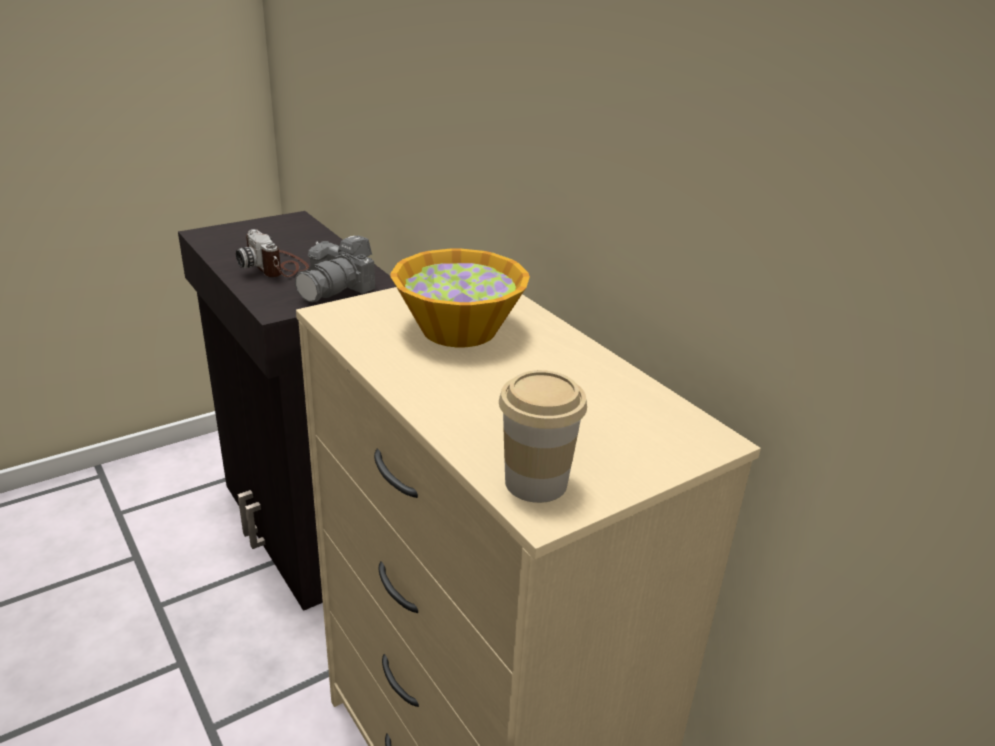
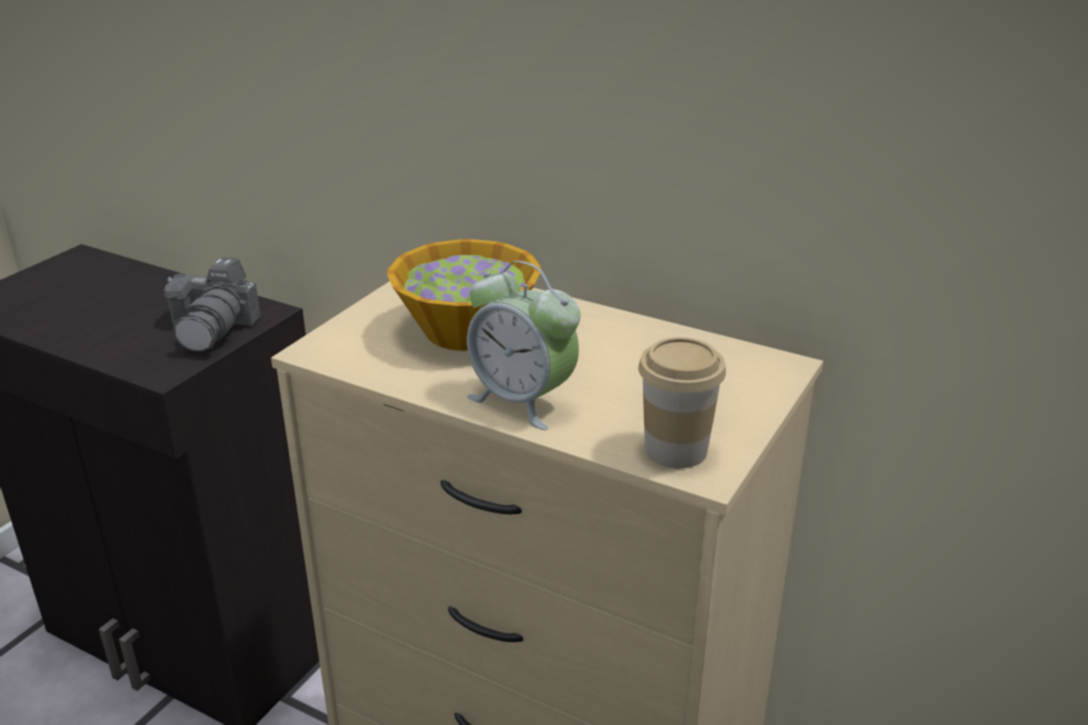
camera: 25 degrees left, 0 degrees up
camera [236,229,309,277] -> none
none -> alarm clock [467,261,580,430]

